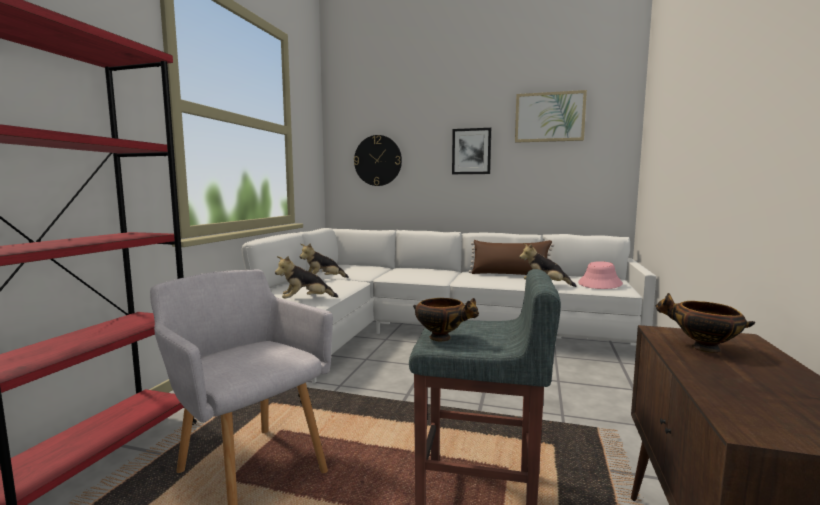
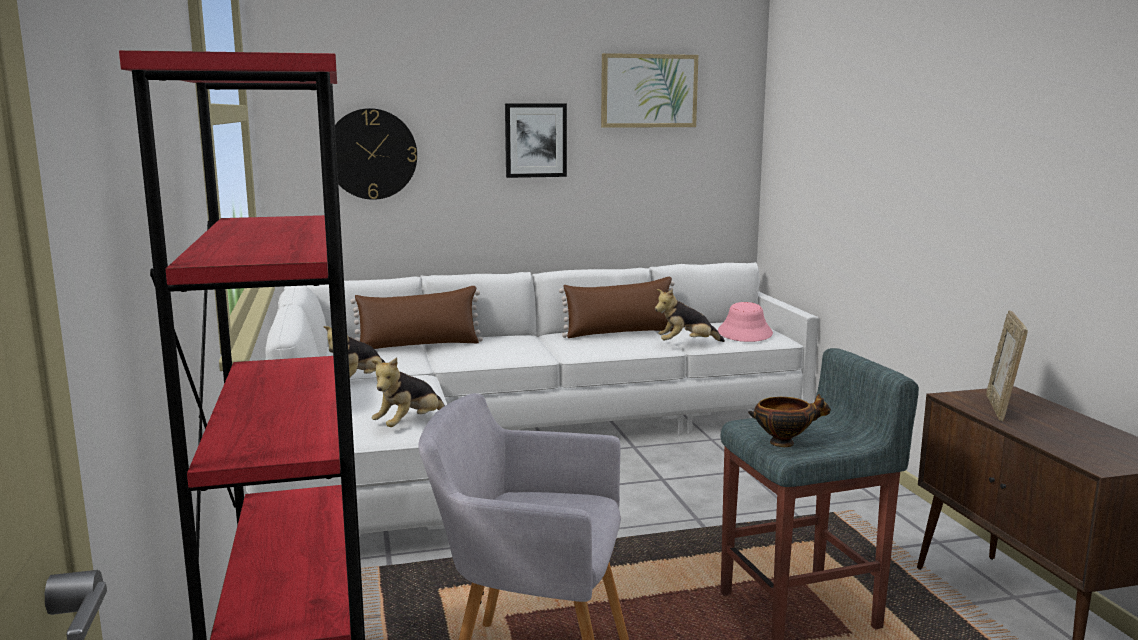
camera: 30 degrees left, 5 degrees up
bowl [656,293,755,353] -> picture frame [986,311,1028,421]
none -> brown pillow [350,286,483,349]

